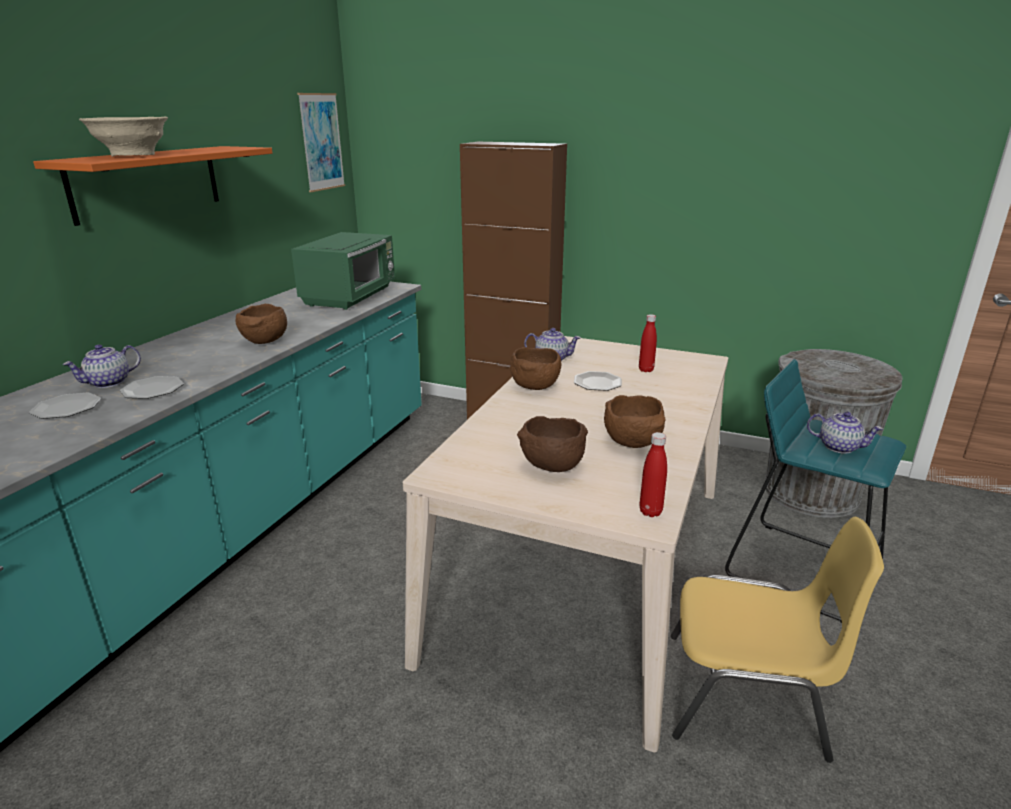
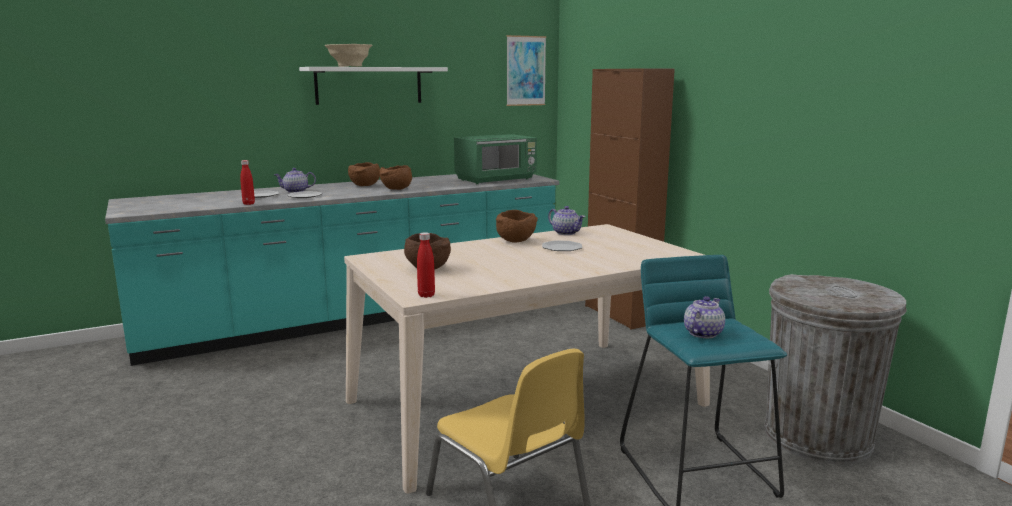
camera: 40 degrees right, 10 degrees down
orange shelf [33,146,272,226] -> white shelf [299,67,448,105]
brown bowl [604,395,666,448] -> brown bowl moved to [348,162,380,186]
red bottle [639,314,657,372] -> red bottle moved to [240,160,255,205]
teapot [807,412,883,454] -> teapot turned 120 degrees counterclockwise [684,296,725,338]

